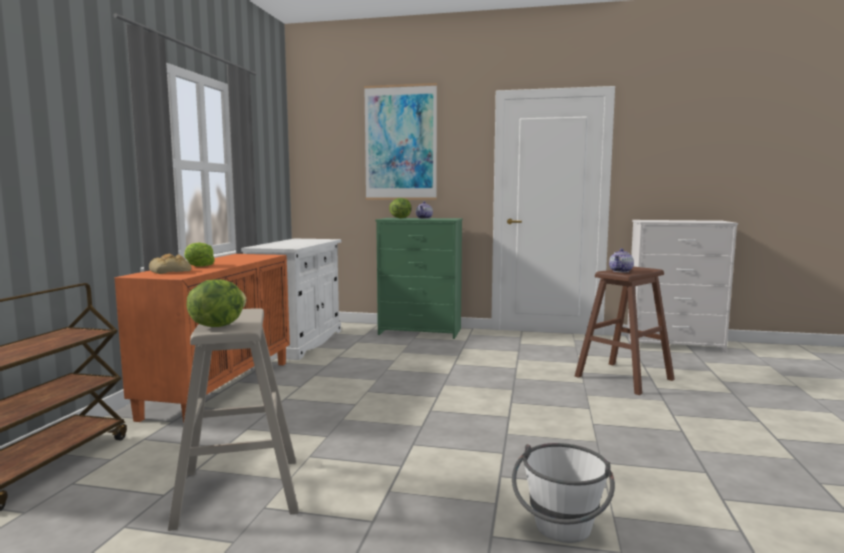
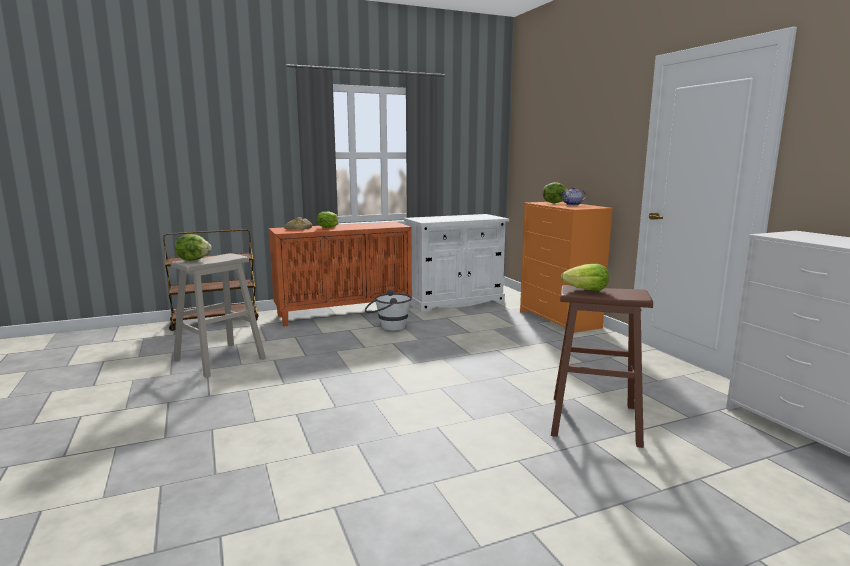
camera: 55 degrees right, 5 degrees up
picture [364,83,437,200] -> none
green dresser [376,218,463,339] -> orange dresser [520,202,613,333]
white bucket [512,443,615,543] -> white bucket moved to [365,289,412,331]
teapot [609,249,634,273] -> lettuce [561,264,609,291]

